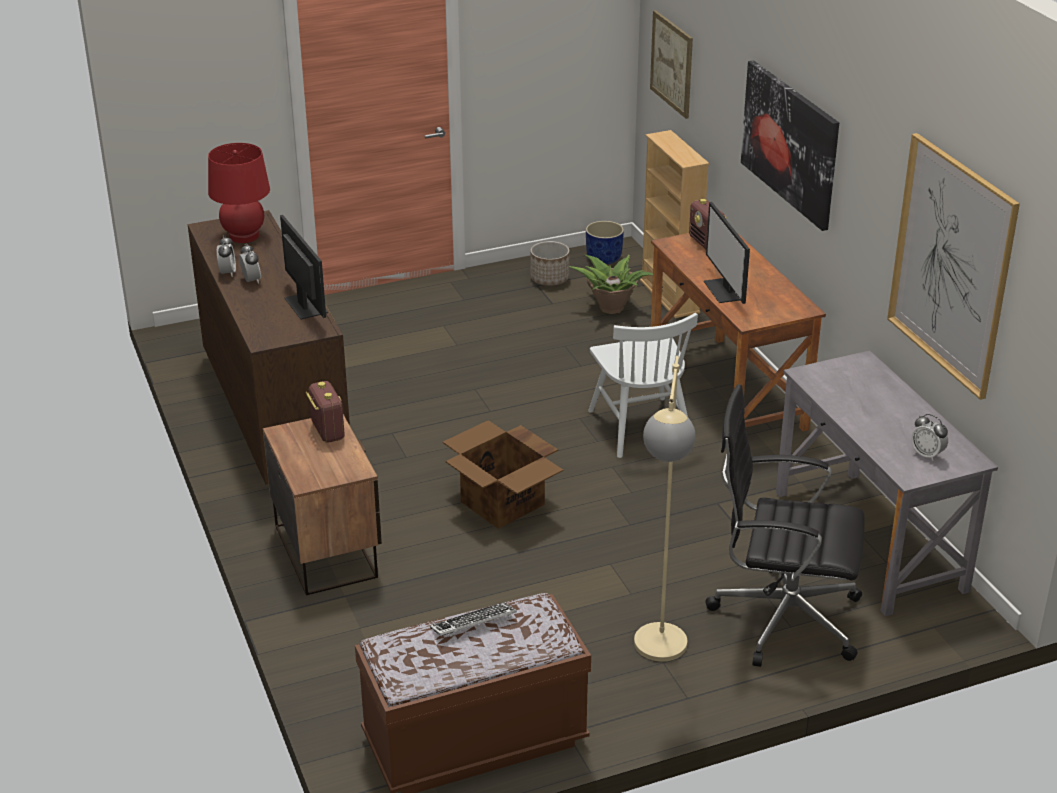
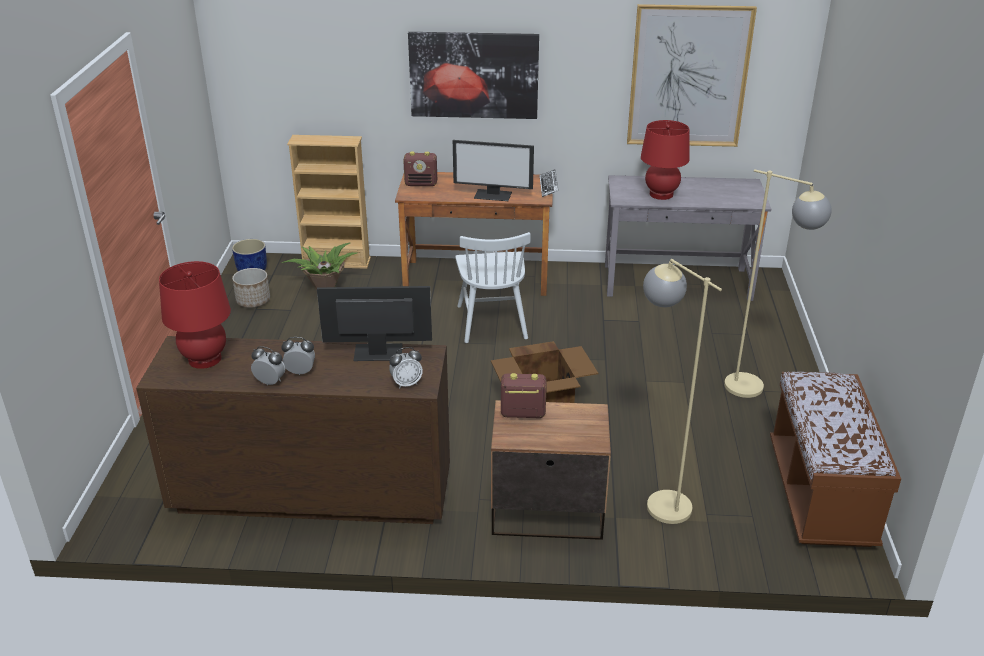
camera: 65 degrees left, 0 degrees up
keyboard [430,602,517,637] -> keyboard moved to [540,170,559,197]
white chair [588,313,698,458] -> white chair turned 75 degrees clockwise [455,232,531,343]
picture [650,10,693,119] -> none
black office chair [705,384,865,667] -> none
alarm clock [911,414,948,461] -> alarm clock moved to [389,347,423,389]
none -> red table lamp [641,120,690,200]
none -> beige floor lamp [643,259,722,524]

